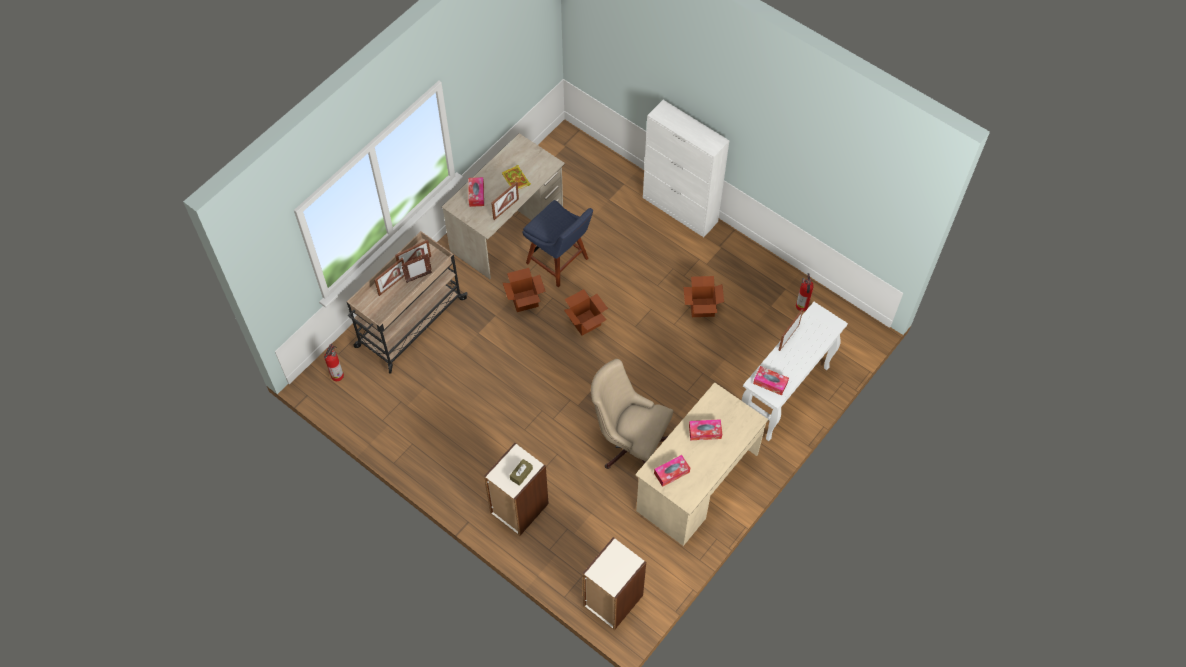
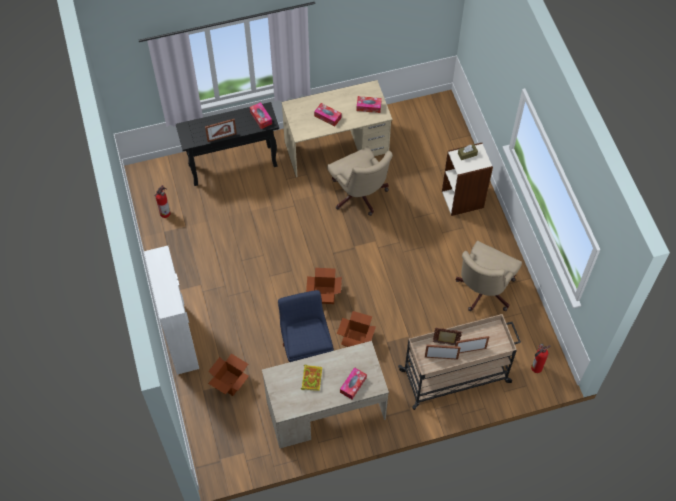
camera: 145 degrees left, 0 degrees up
picture frame [491,182,519,220] -> none
bookcase [583,537,646,630] -> none
cardboard box [683,276,724,317] -> cardboard box moved to [208,354,249,396]
white console table [742,302,848,441] -> black console table [176,102,279,186]
none -> beige office chair [455,241,522,311]

